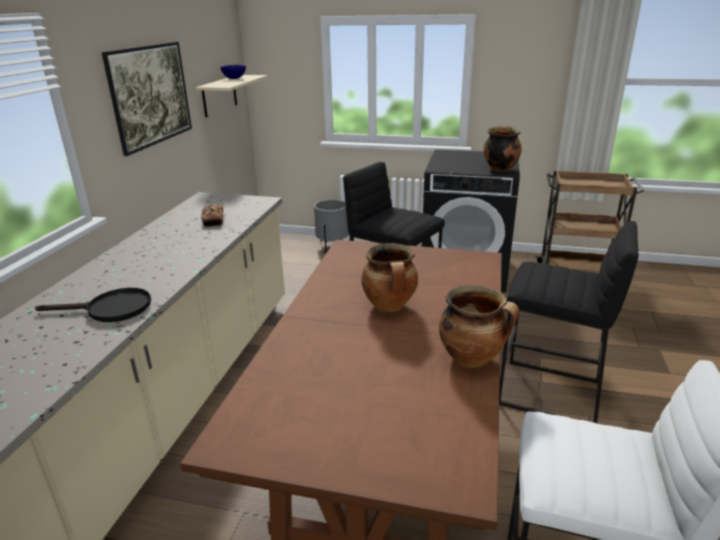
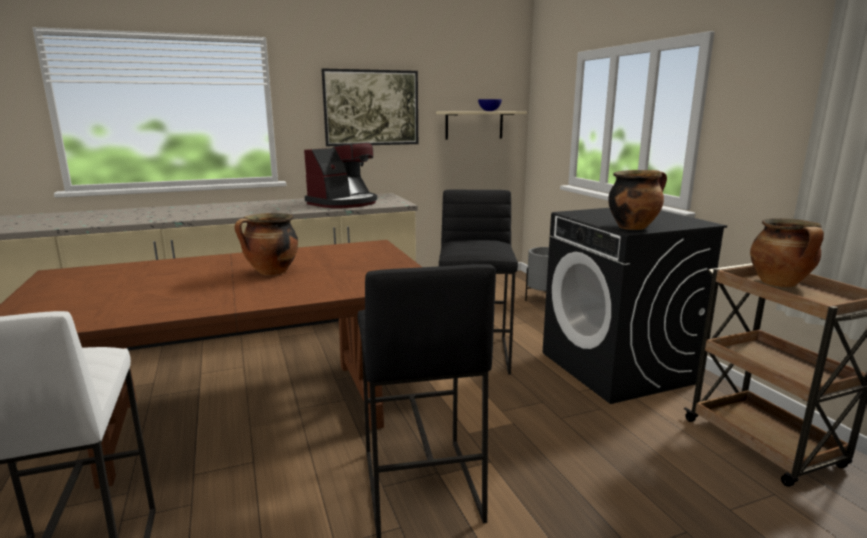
camera: 55 degrees right, 10 degrees down
black frying pan [35,288,151,322] -> none
bread [201,203,223,227] -> coffee machine [304,143,377,208]
cooking pot [439,285,519,368] -> cooking pot moved to [750,218,824,287]

